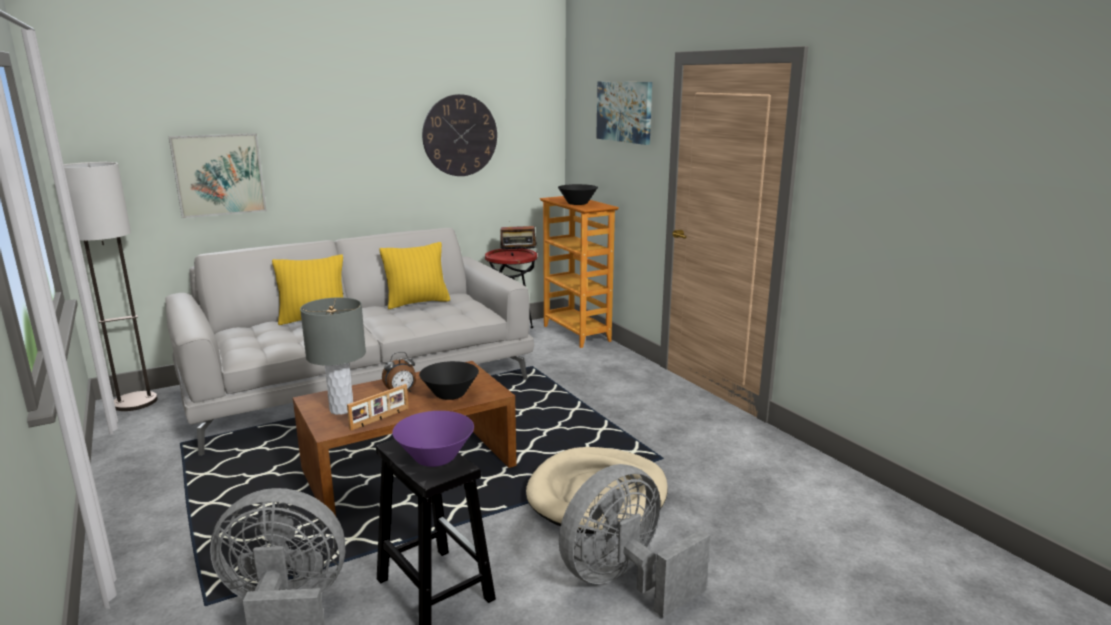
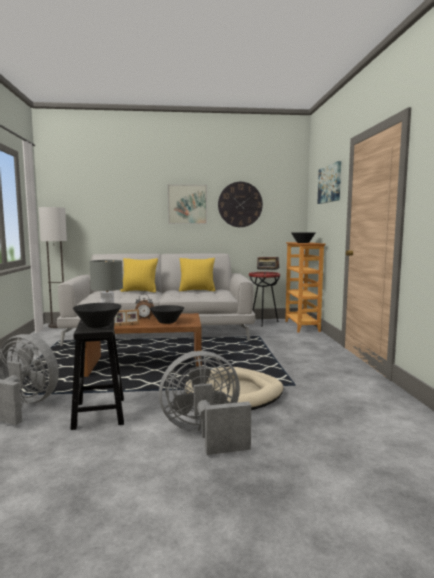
camera: 25 degrees right, 10 degrees down
picture [168,133,267,218] -> picture moved to [168,184,207,224]
purple bowl [392,411,474,467] -> black bowl [73,303,121,328]

